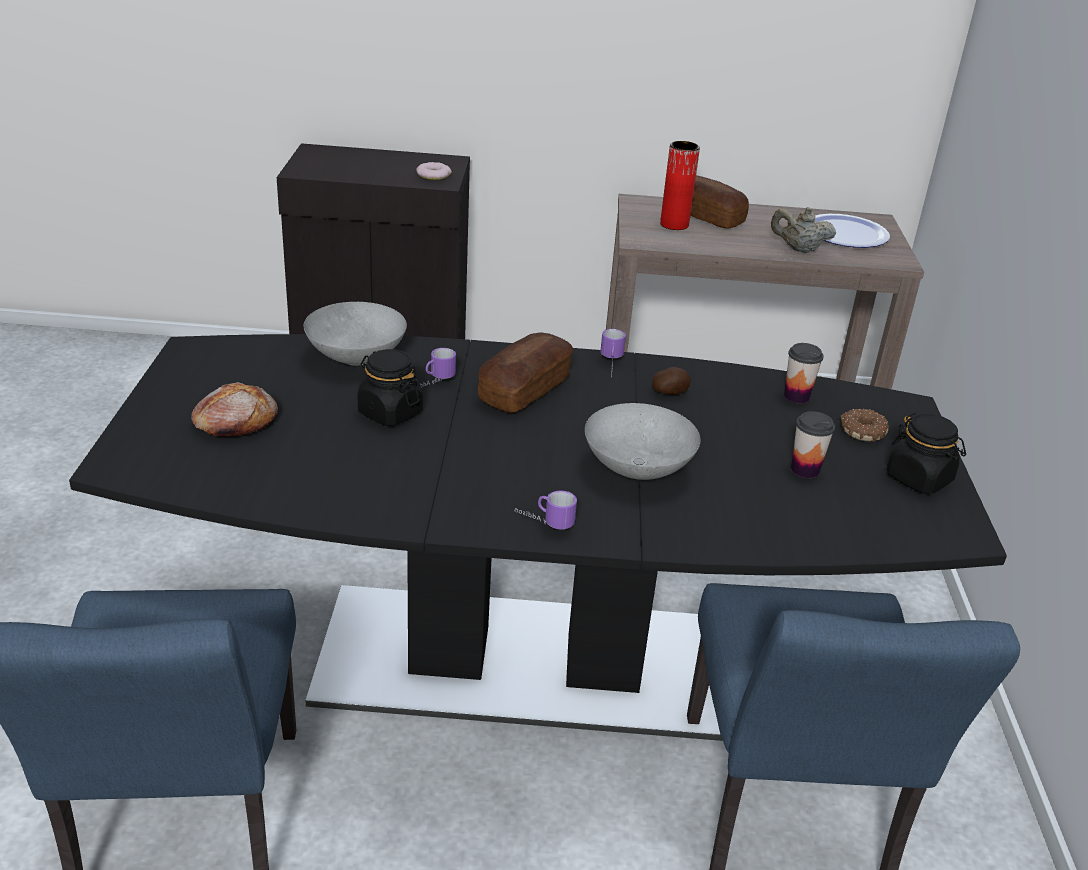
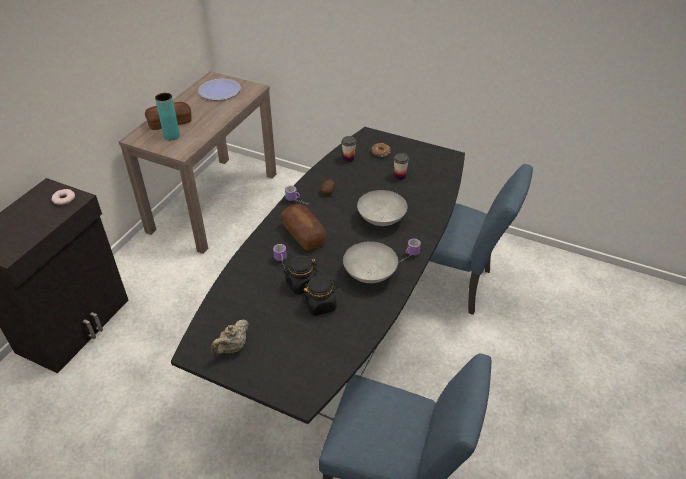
camera: 65 degrees left, 10 degrees up
bread [191,382,278,437] -> none
grey bowl [304,302,407,366] -> grey bowl moved to [343,241,398,283]
red vase [660,141,700,230] -> turquoise vase [155,93,180,140]
beige teapot [771,207,836,253] -> beige teapot moved to [211,320,249,355]
black jar [886,412,966,494] -> black jar moved to [302,275,339,316]

